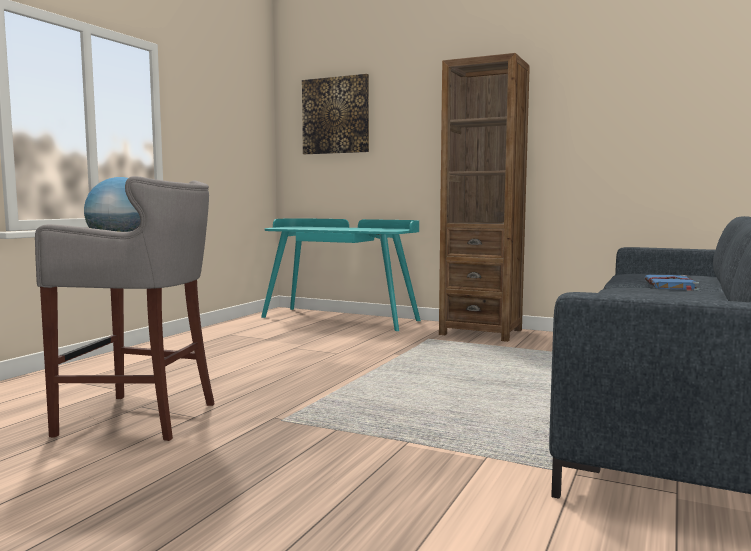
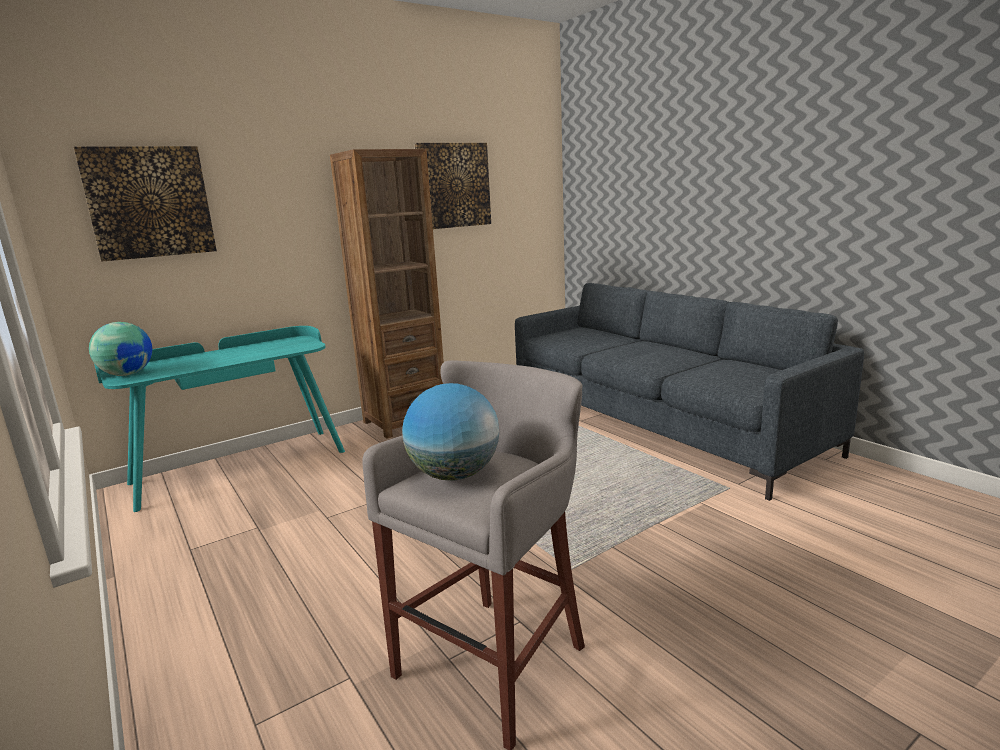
camera: 60 degrees left, 10 degrees up
blue book [645,275,699,291] -> none
none -> globe [89,322,153,376]
none -> picture [414,143,491,229]

